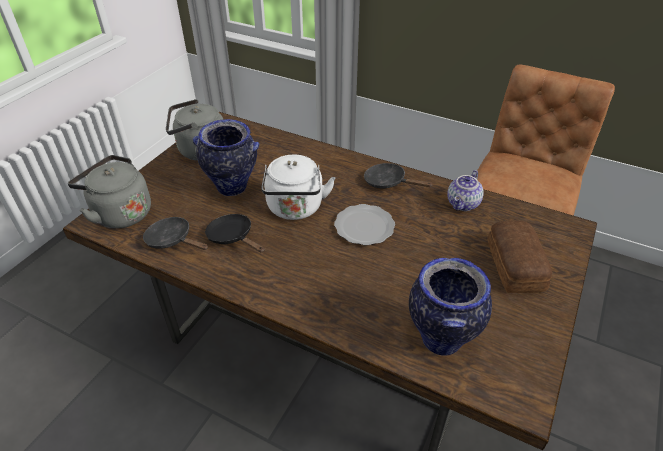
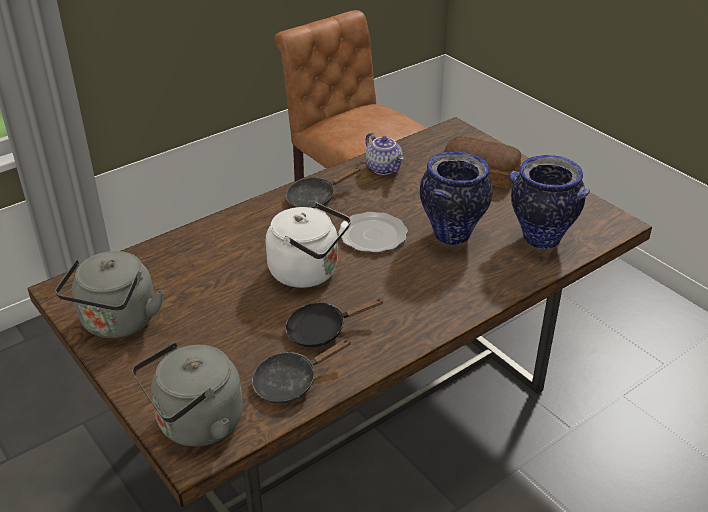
camera: 65 degrees left, 5 degrees down
vase [193,119,259,196] -> vase moved to [420,151,492,245]

